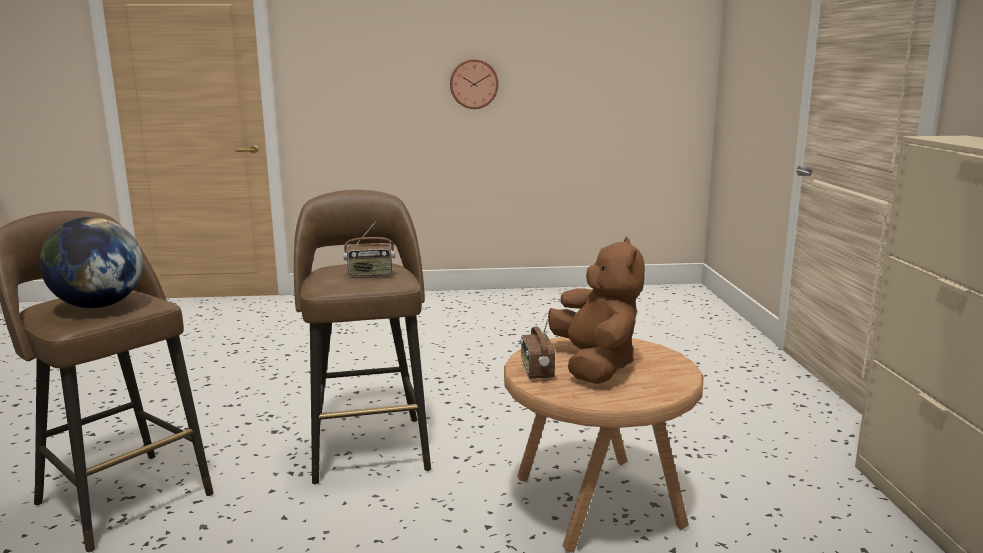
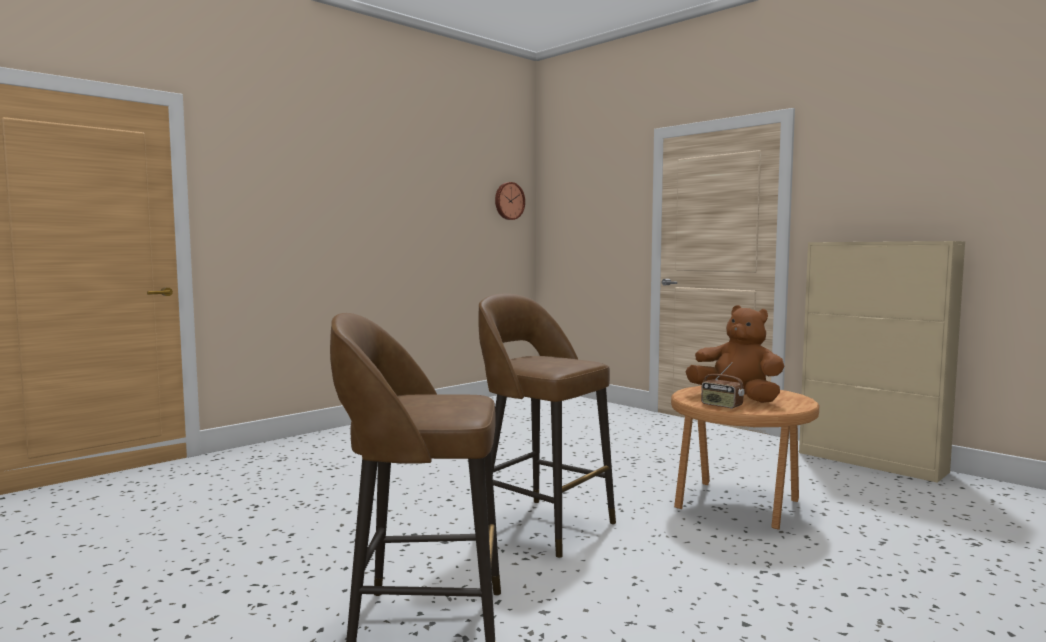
camera: 40 degrees left, 10 degrees down
globe [39,217,143,308] -> none
radio [343,221,395,276] -> none
wall clock [450,59,498,109] -> wall clock moved to [495,182,525,220]

